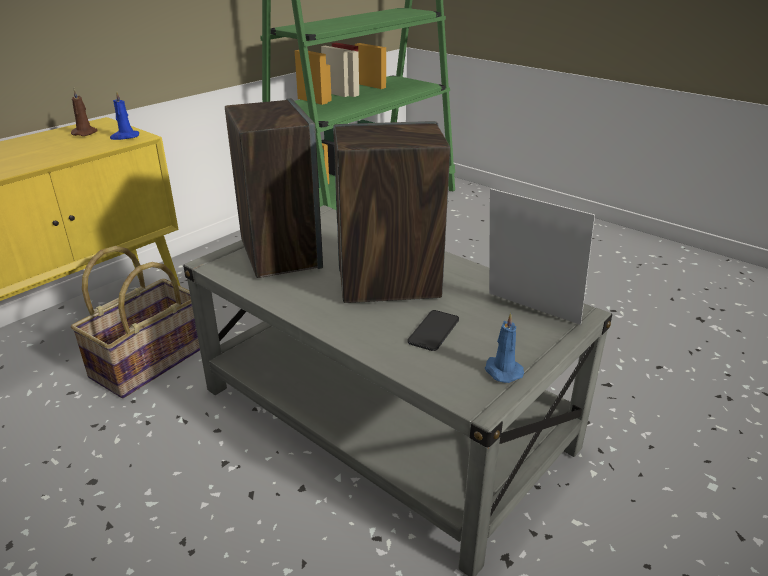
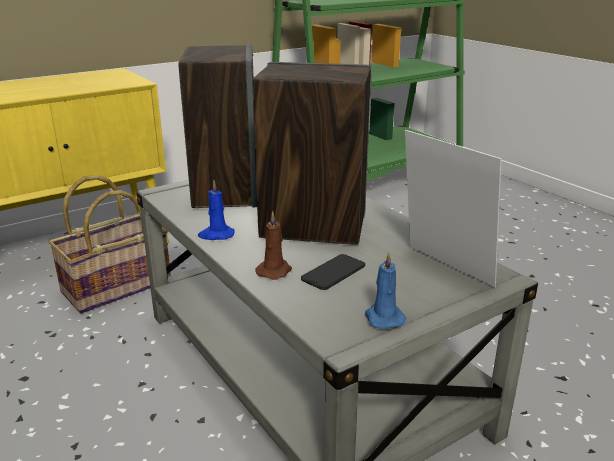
camera: 15 degrees right, 5 degrees down
brown candle [71,88,98,136] -> brown candle moved to [255,211,292,280]
blue candle [110,91,139,140] -> blue candle moved to [198,180,235,240]

